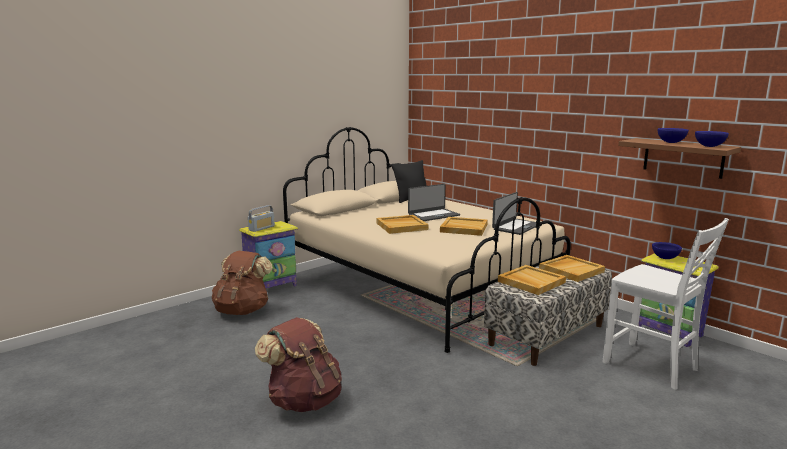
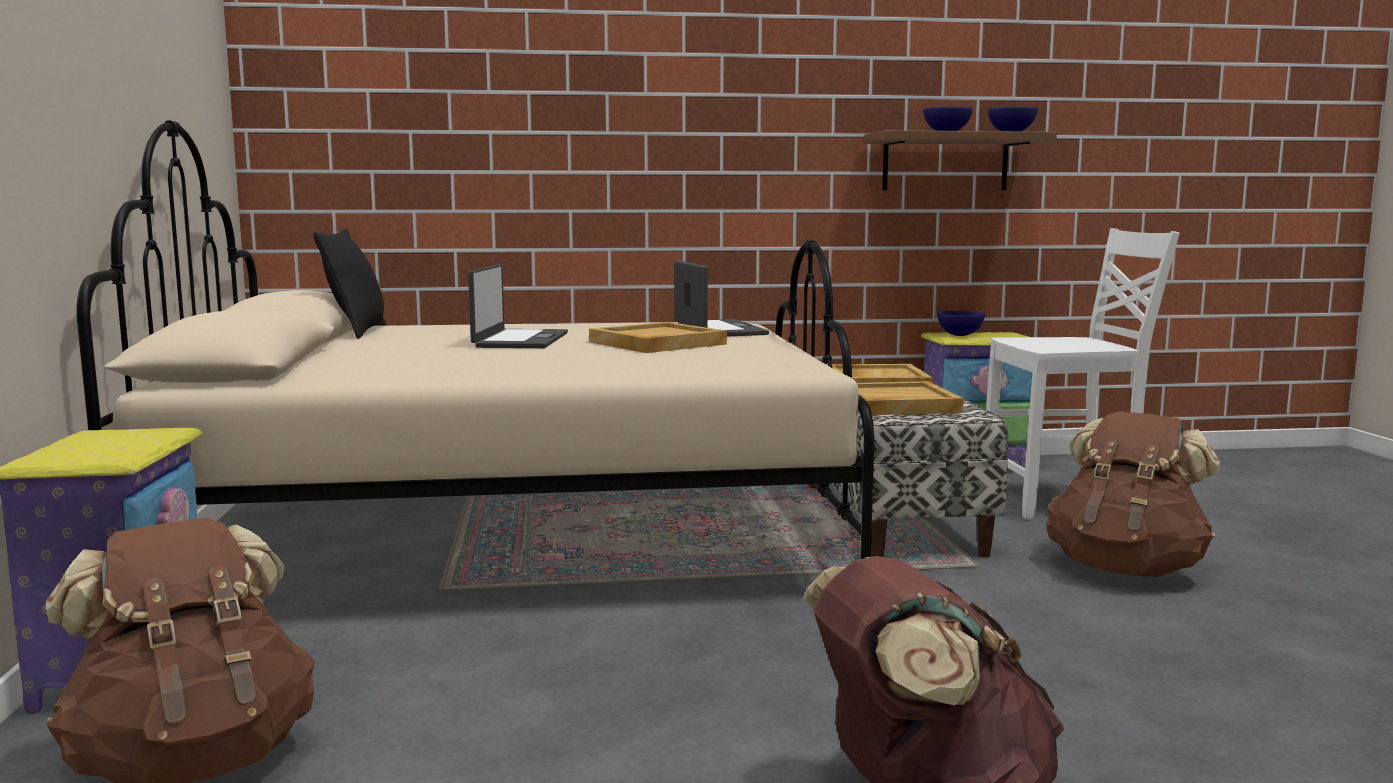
camera: 55 degrees left, 5 degrees down
radio [248,205,275,232] -> none
beige tray [376,215,428,234] -> none
none -> brown backpack [1046,411,1220,577]

